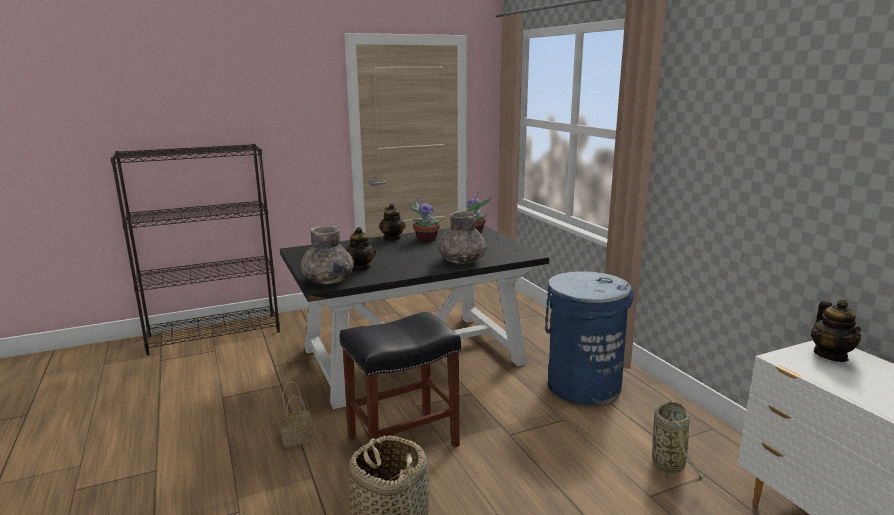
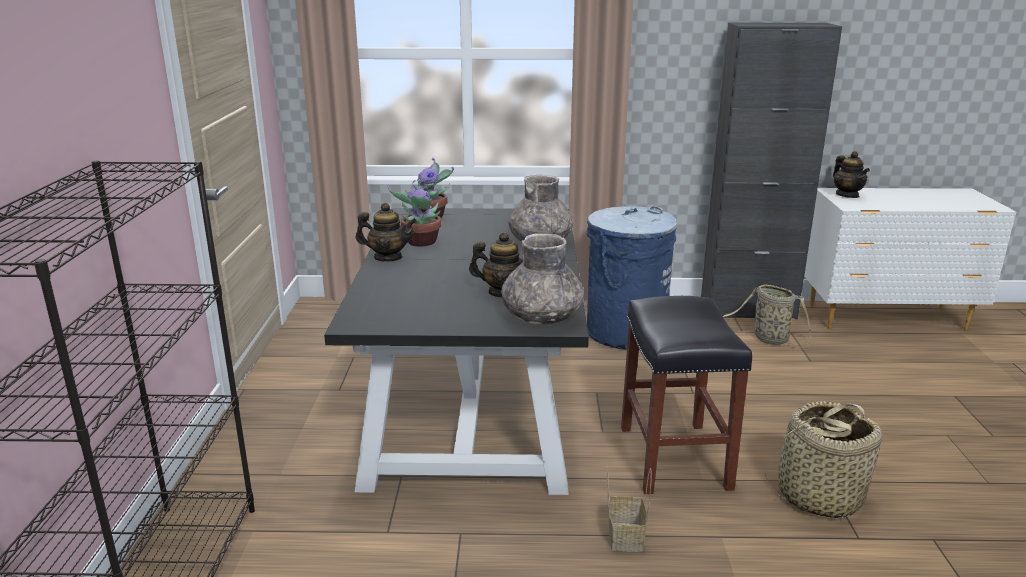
camera: 65 degrees left, 5 degrees up
teapot [811,299,861,362] -> teapot turned 45 degrees clockwise [833,151,870,198]
none -> black cabinet [701,22,842,319]

